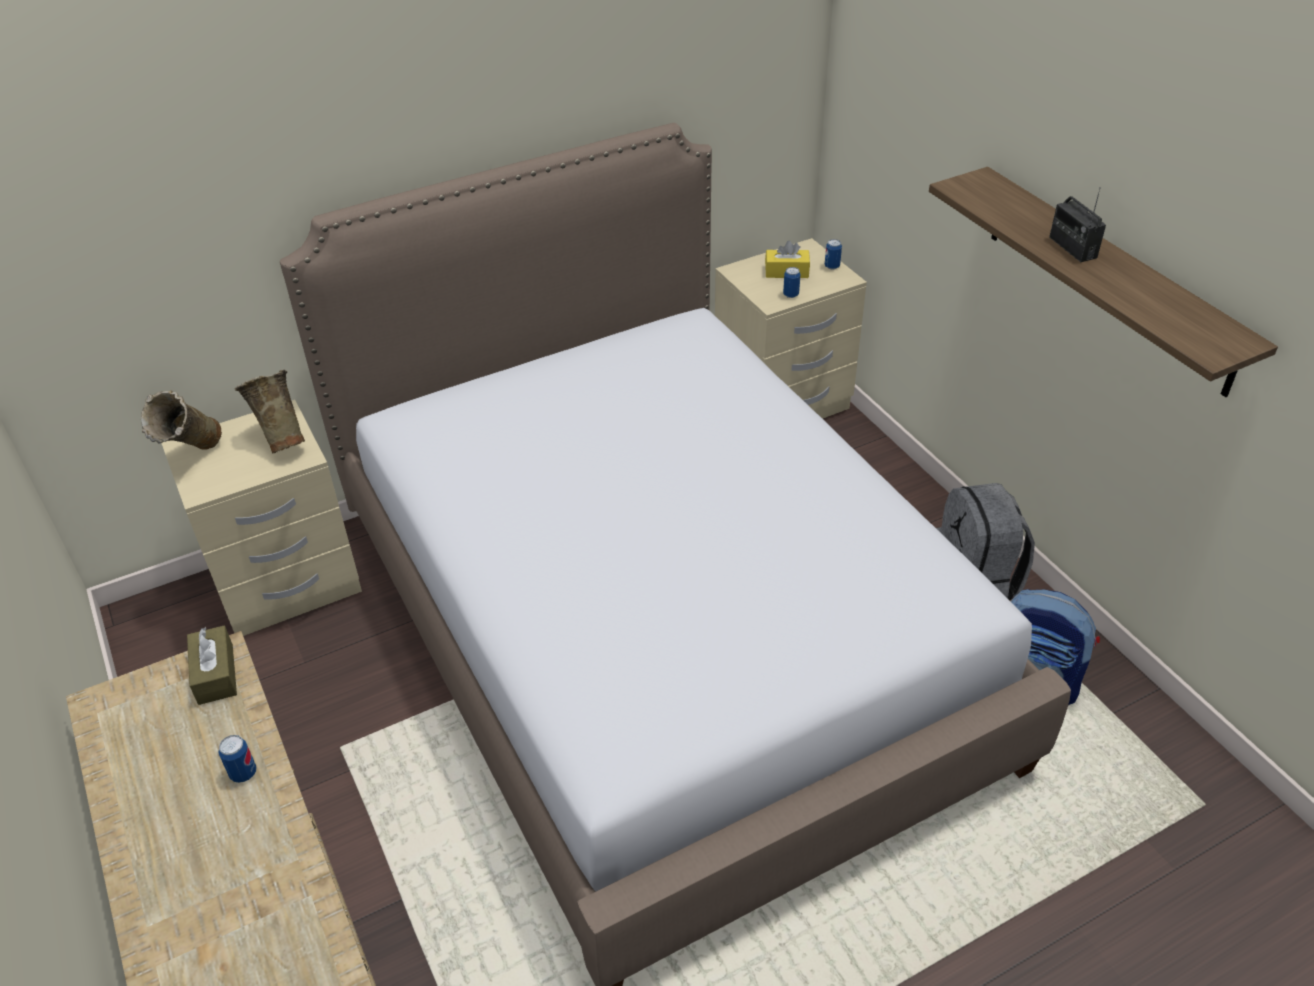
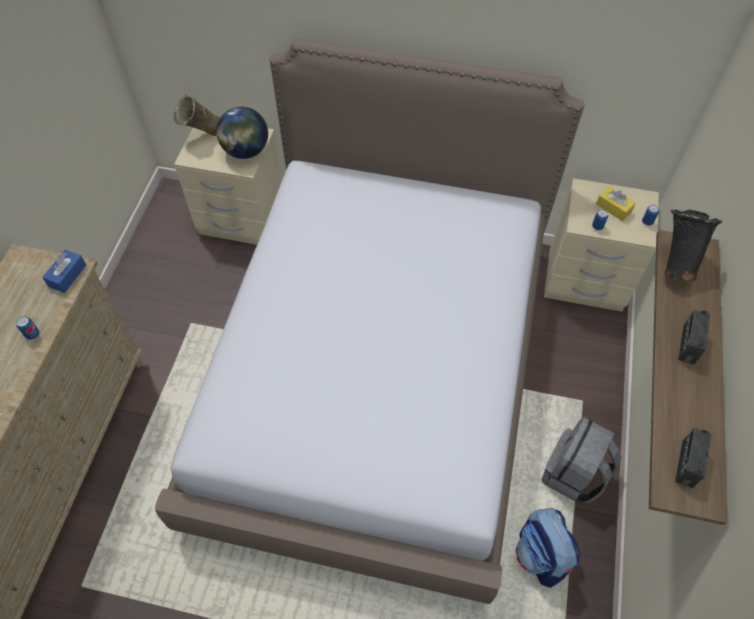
camera: 40 degrees right, 15 degrees up
brown tissue box [187,626,237,705] -> blue tissue box [42,250,86,293]
beige vase [235,370,305,453] -> globe [217,107,268,159]
none -> black vase [665,209,722,281]
none -> radio [675,428,712,488]

